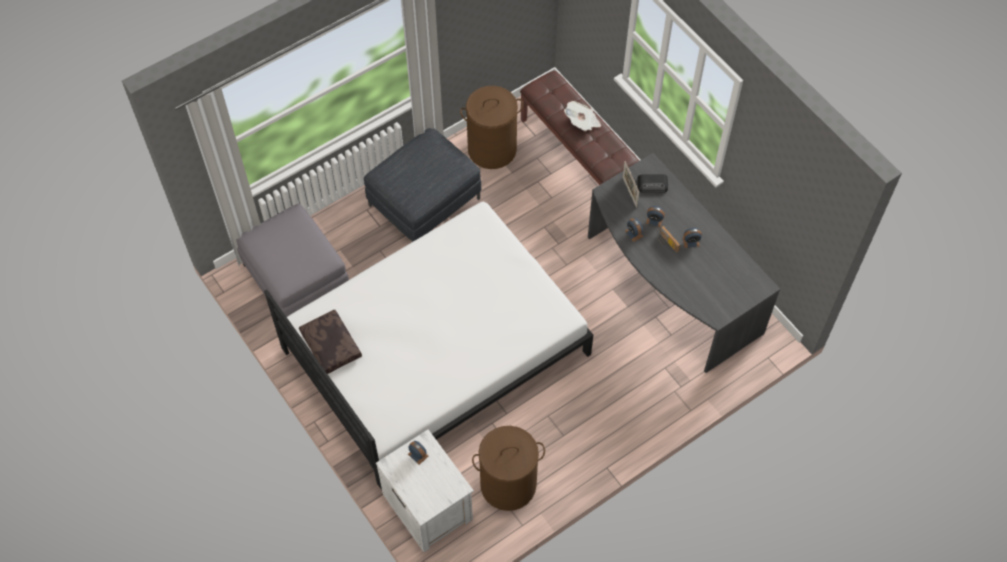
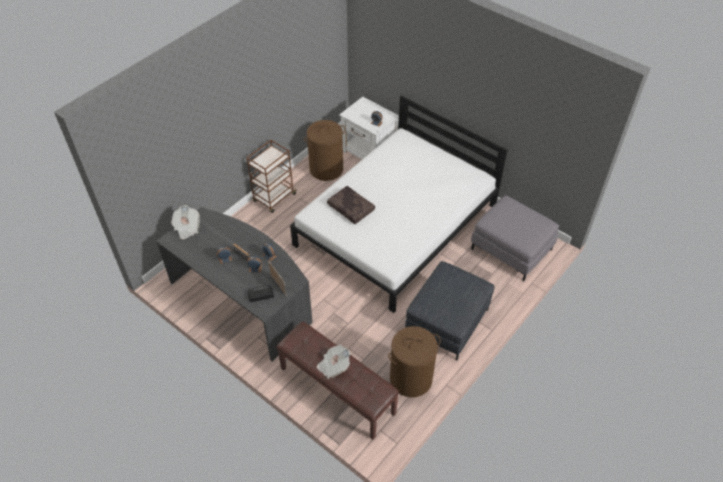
camera: 165 degrees right, 10 degrees down
brown pillow [299,310,362,374] -> brown pillow moved to [327,186,375,224]
none -> newspaper [171,205,200,239]
none -> brown cart [247,140,297,213]

